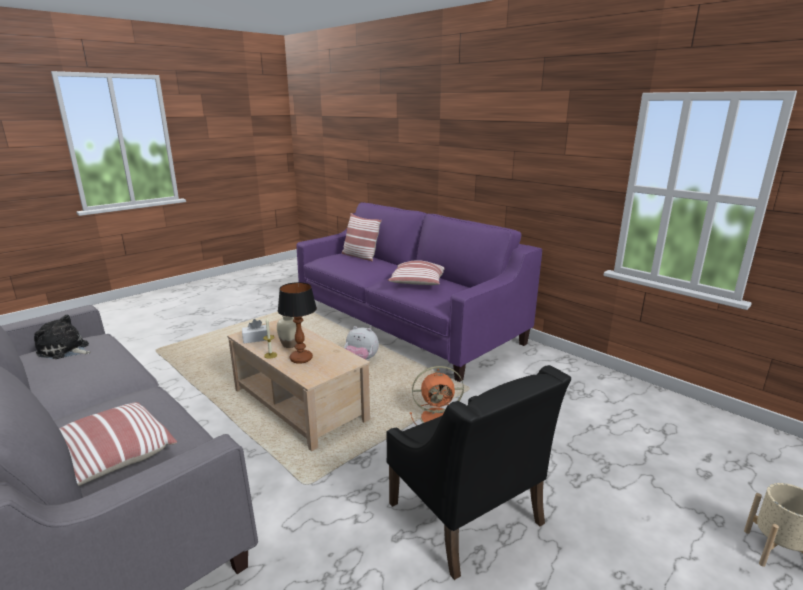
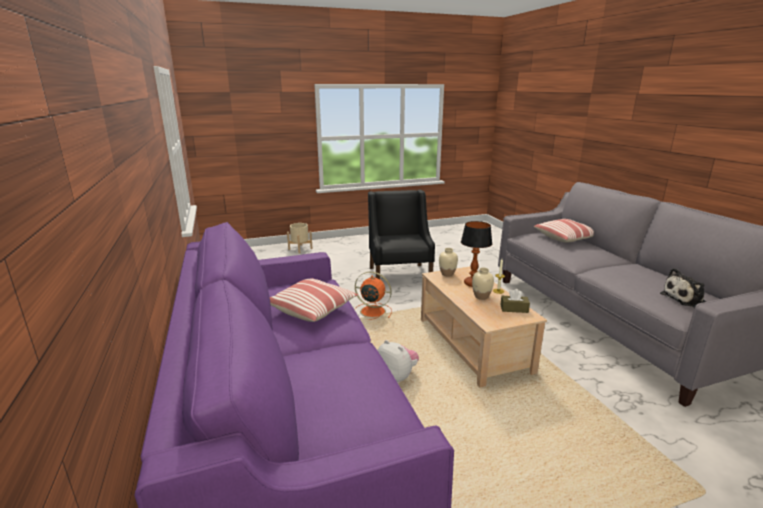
camera: 155 degrees left, 0 degrees up
plush toy [34,314,91,359] -> plush toy turned 120 degrees clockwise [660,268,706,307]
white tissue box [242,319,267,343] -> brown tissue box [501,289,530,313]
pillow [342,213,382,262] -> none
none -> beige vase [439,248,458,277]

